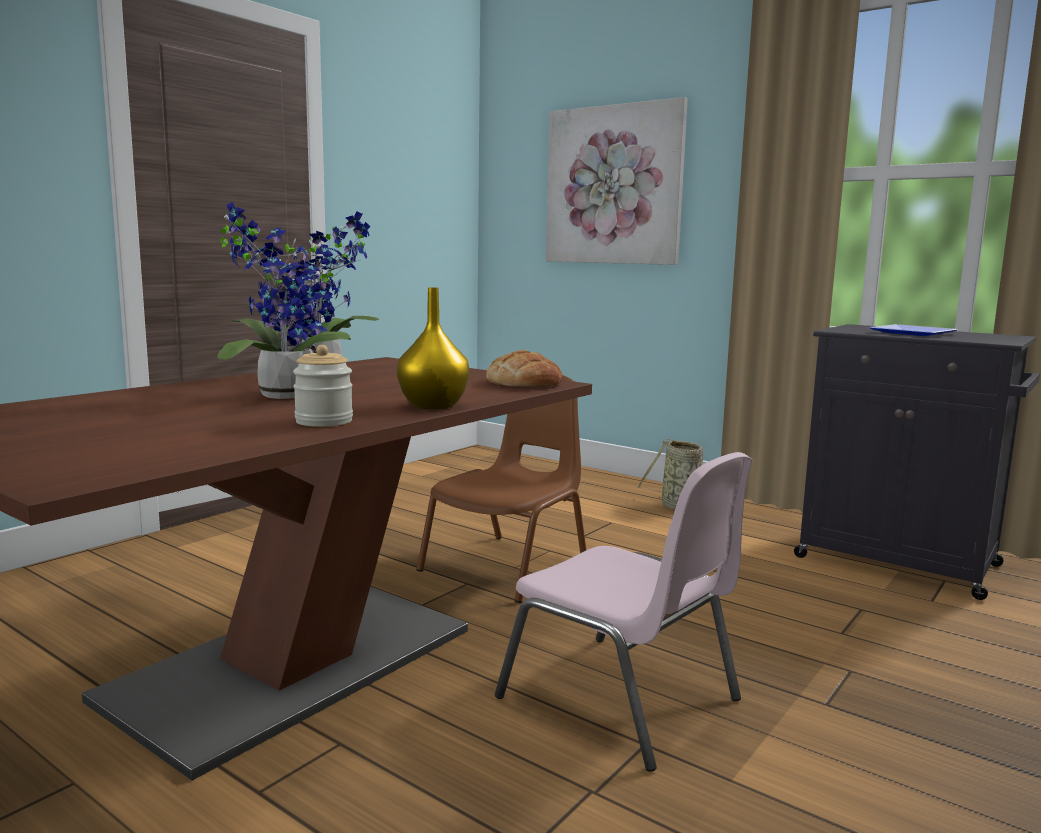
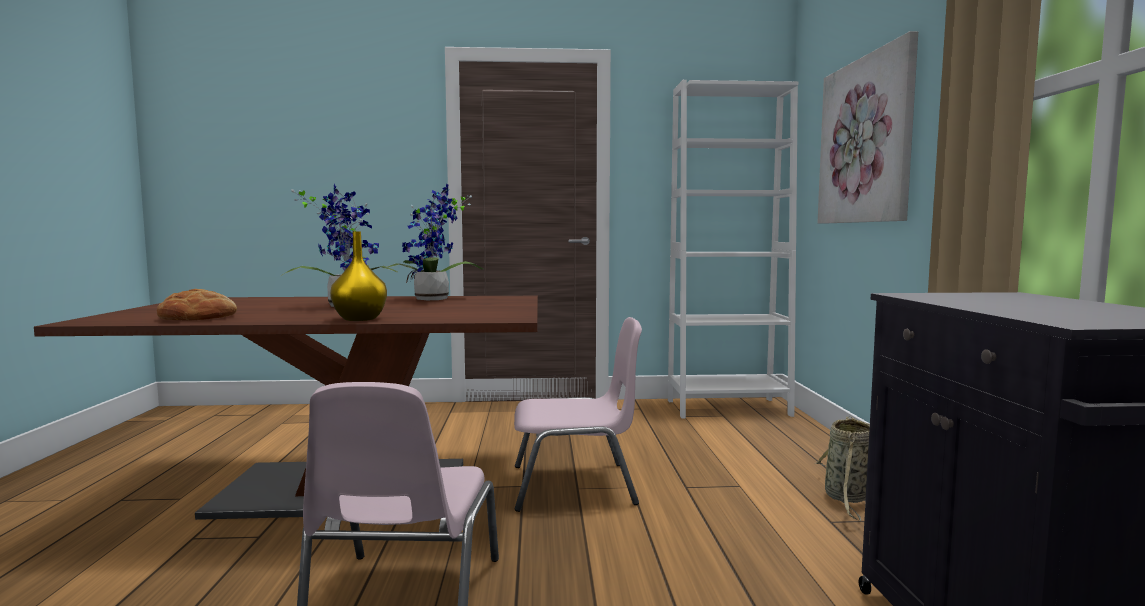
camera: 50 degrees right, 5 degrees down
jar [293,345,353,427] -> none
brown chair [417,375,586,603] -> pink chair [514,317,642,512]
bread [486,350,563,387] -> bread moved to [157,289,237,321]
plate [869,324,957,336] -> none
none -> white bookcase [668,80,798,419]

